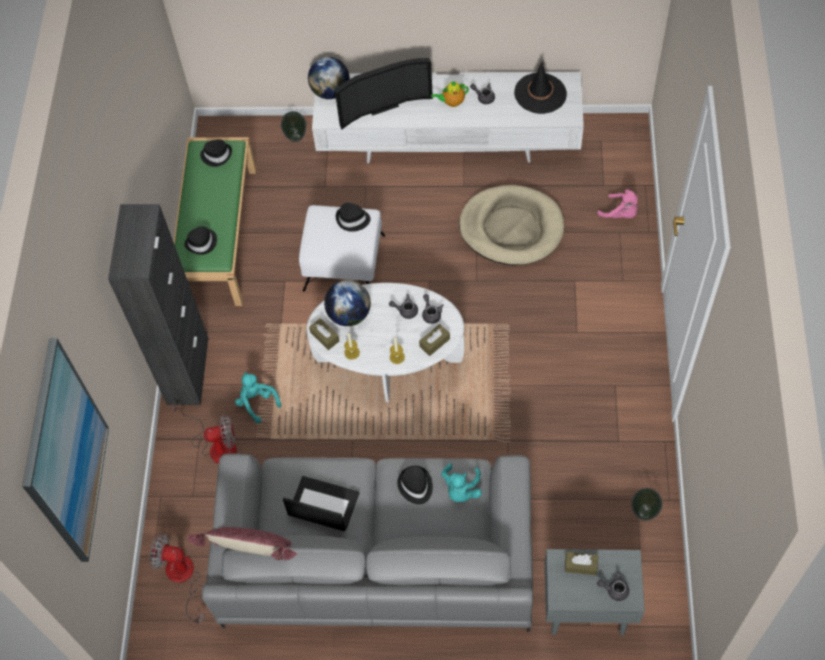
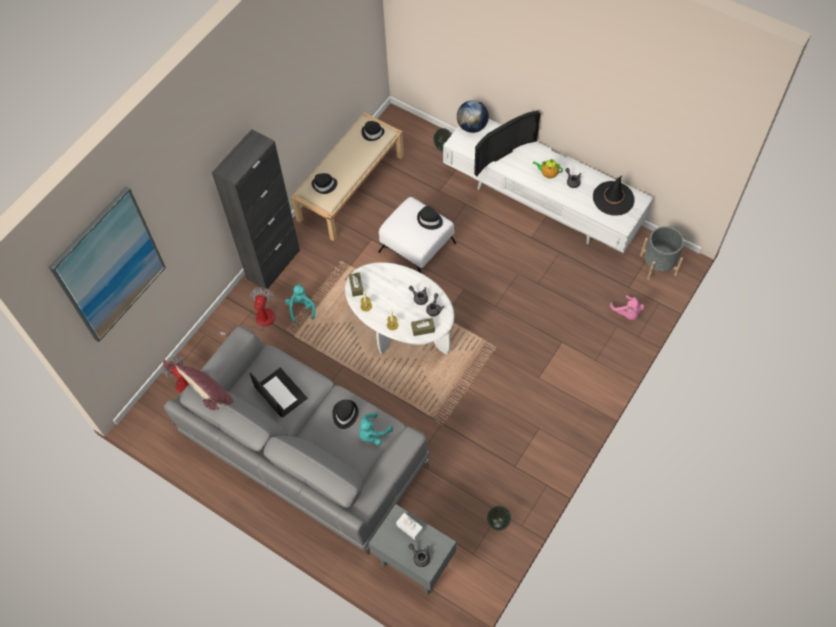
camera: 30 degrees right, 0 degrees up
green bench [173,137,256,306] -> beige bench [291,113,404,241]
fan [173,404,237,464] -> fan turned 105 degrees counterclockwise [220,287,275,336]
globe [324,280,371,326] -> none
television [335,58,433,129] -> television turned 45 degrees counterclockwise [474,111,540,176]
beige dog bed [459,185,564,265] -> none
brown tissue box [565,551,598,575] -> white tissue box [396,513,423,540]
none -> grey planter [640,226,684,280]

